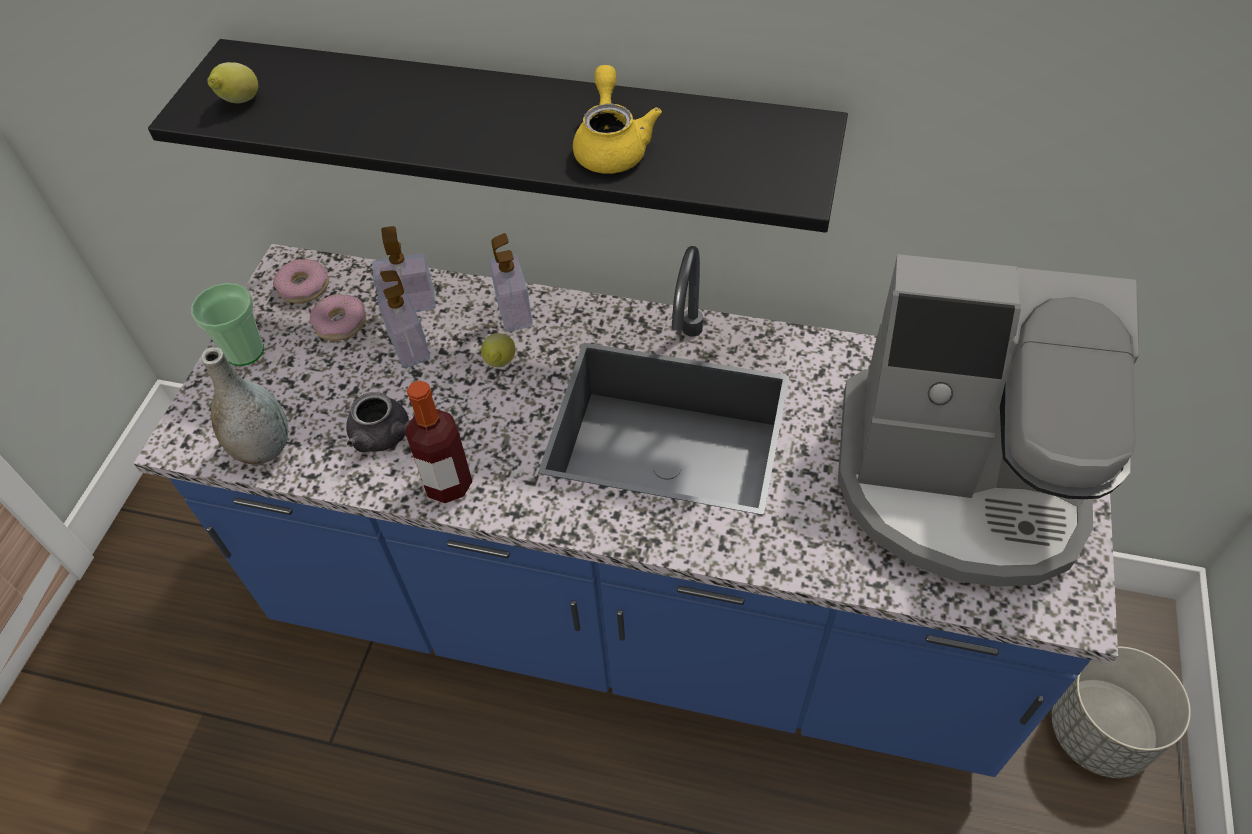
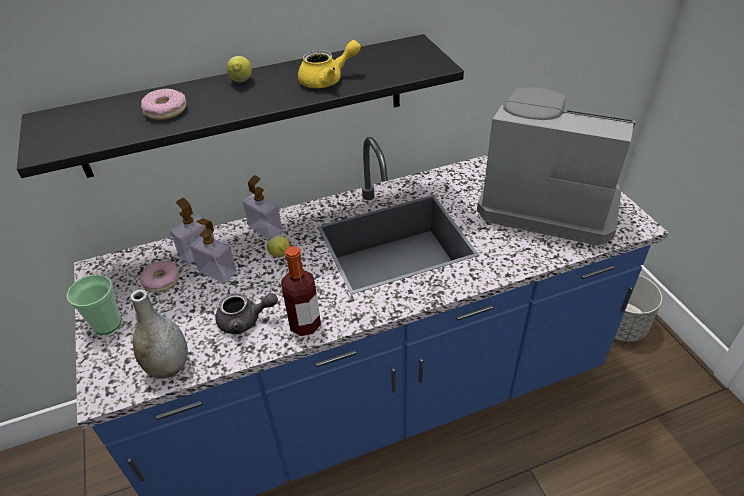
camera: 35 degrees left, 10 degrees down
lemon [208,62,258,103] -> lemon moved to [227,56,252,82]
donut [273,259,329,304] -> donut moved to [141,88,186,120]
yellow teapot [573,65,662,174] -> yellow teapot turned 105 degrees clockwise [298,40,361,88]
coffee machine [838,254,1139,587] -> coffee machine turned 135 degrees counterclockwise [477,87,636,246]

